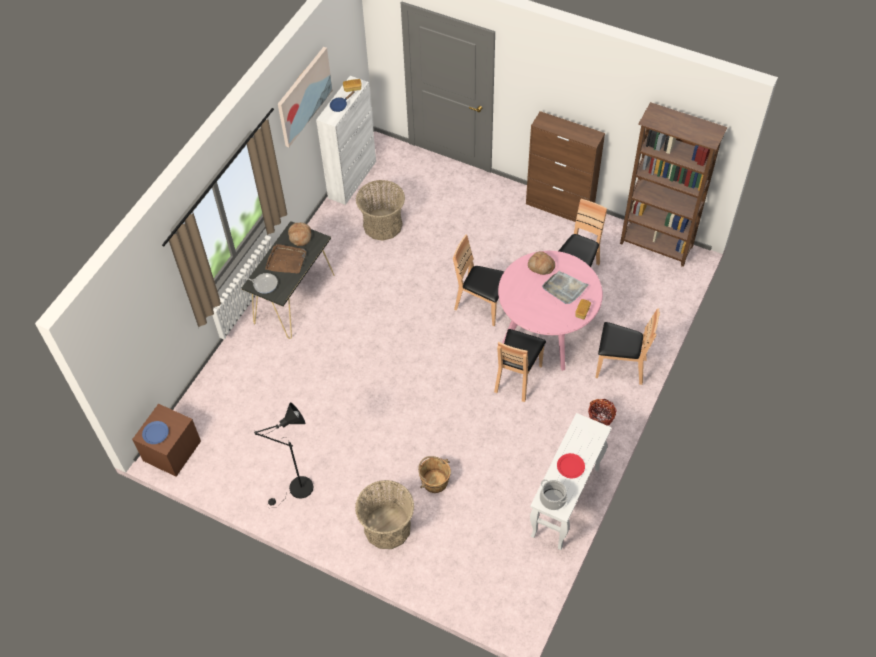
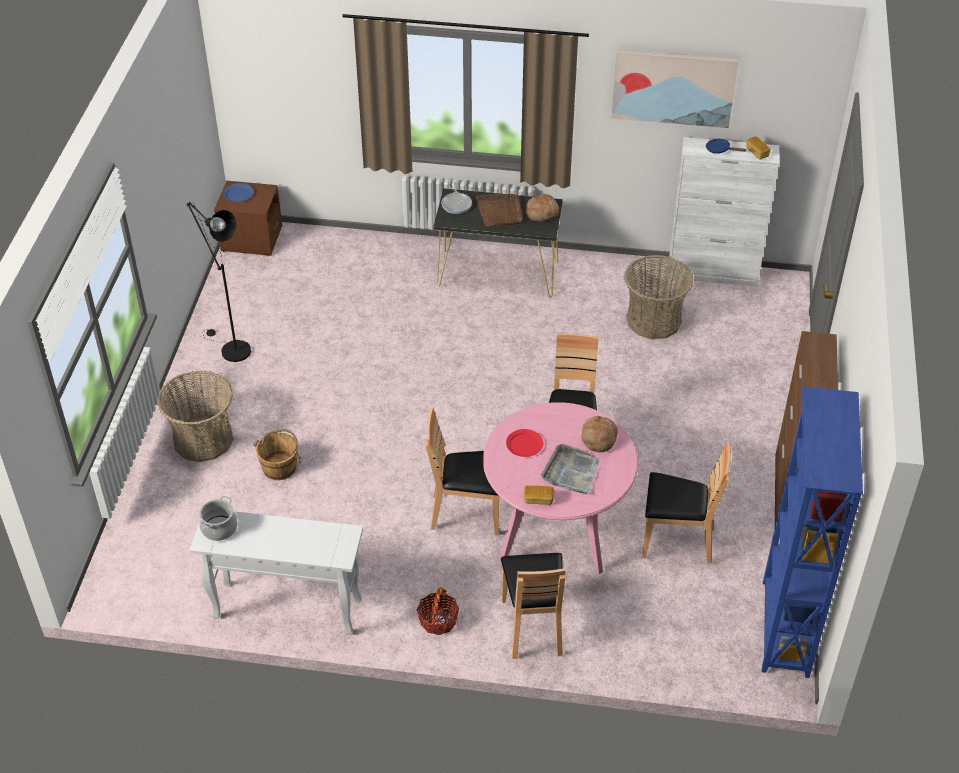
camera: 70 degrees right, 10 degrees down
red plate [557,453,585,478] -> red plate moved to [506,429,543,457]
brown bookcase [620,102,728,267] -> blue bookcase [761,386,863,678]

